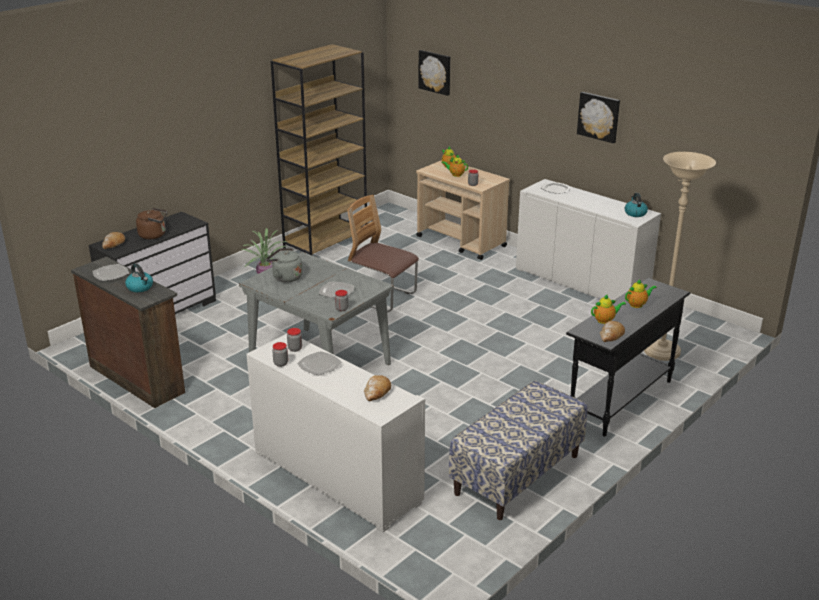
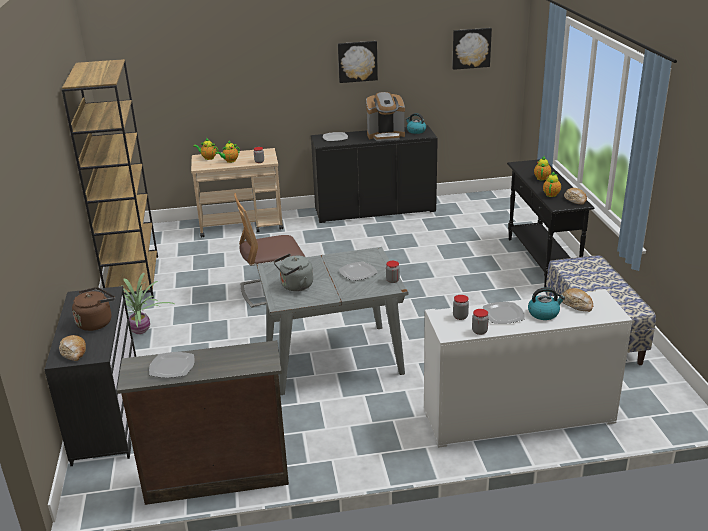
camera: 50 degrees left, 0 degrees up
kettle [125,264,153,292] -> kettle moved to [528,287,565,320]
picture [419,50,450,96] -> picture moved to [452,28,492,70]
white cabinet [516,179,661,300] -> black cabinet [311,125,438,223]
beige floor lamp [644,152,716,361] -> none
none -> coffee machine [366,92,405,141]

